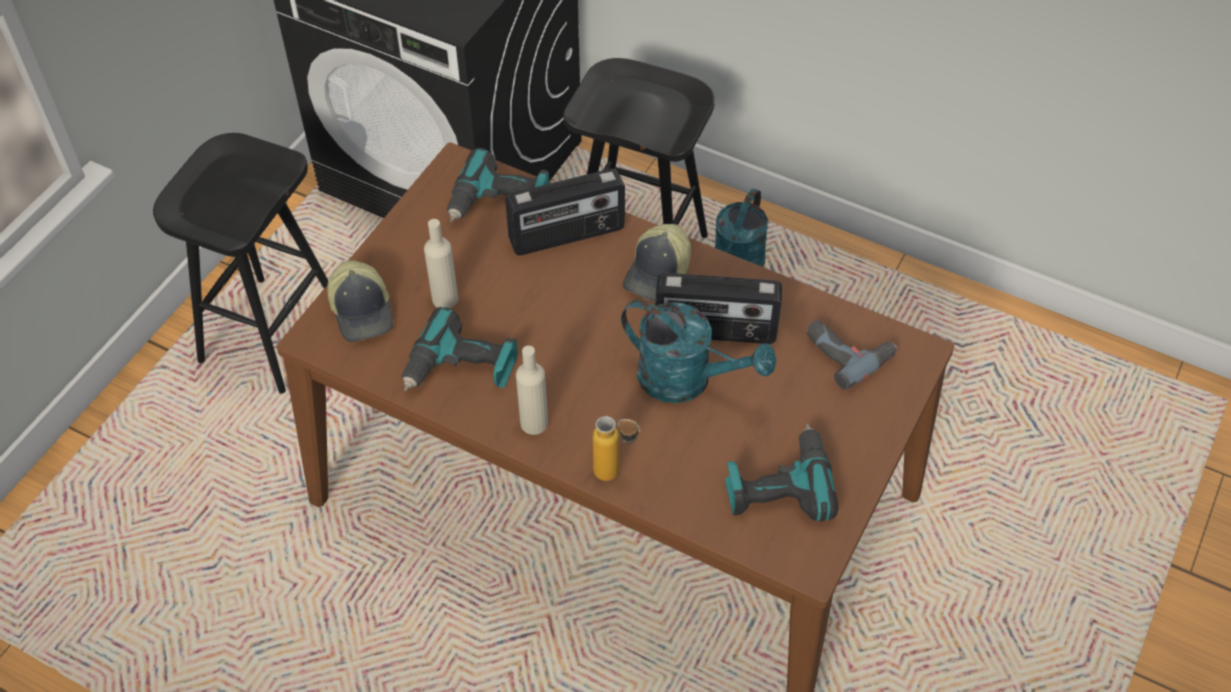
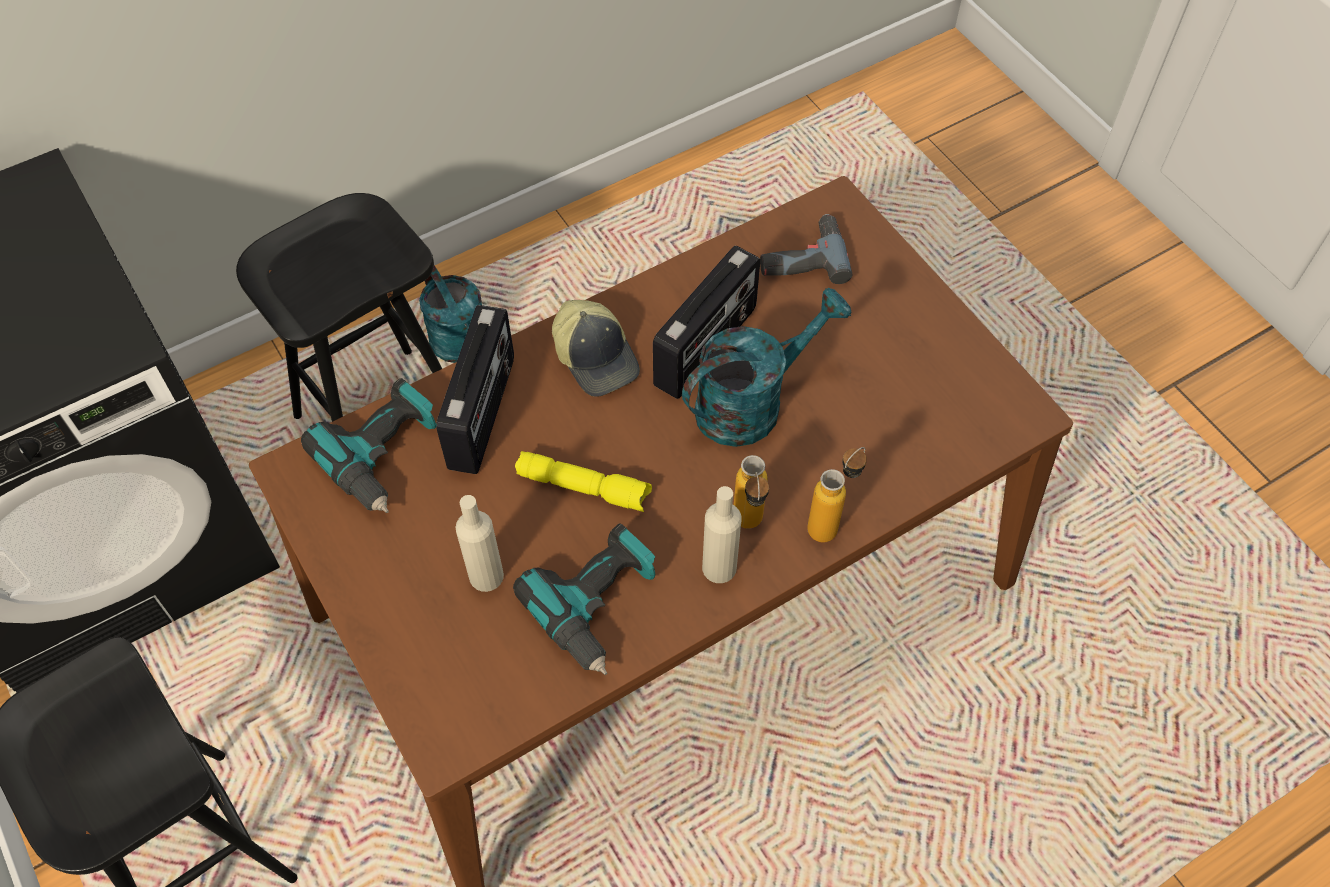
camera: 60 degrees left, 5 degrees up
cap [328,260,393,342] -> none
power drill [725,424,839,522] -> none
none -> yellow flashlight [515,451,652,512]
none -> bottle [734,455,769,529]

